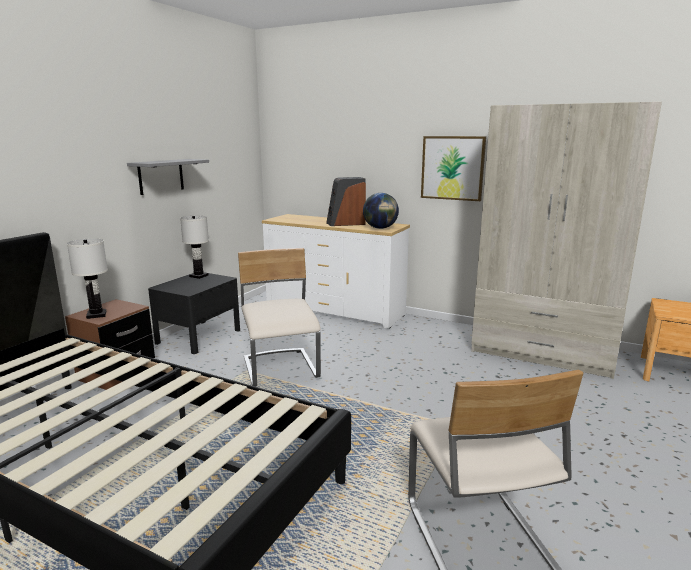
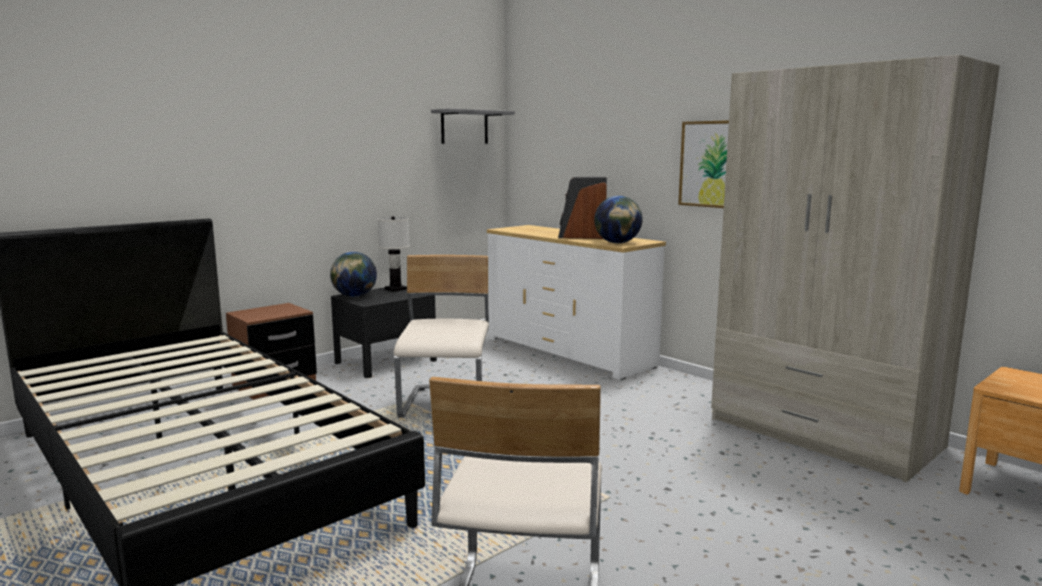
camera: 20 degrees right, 5 degrees down
white table lamp [67,238,108,319] -> none
grey shelf [127,159,209,195] -> grey shelf moved to [431,108,515,144]
none -> globe [330,252,377,297]

